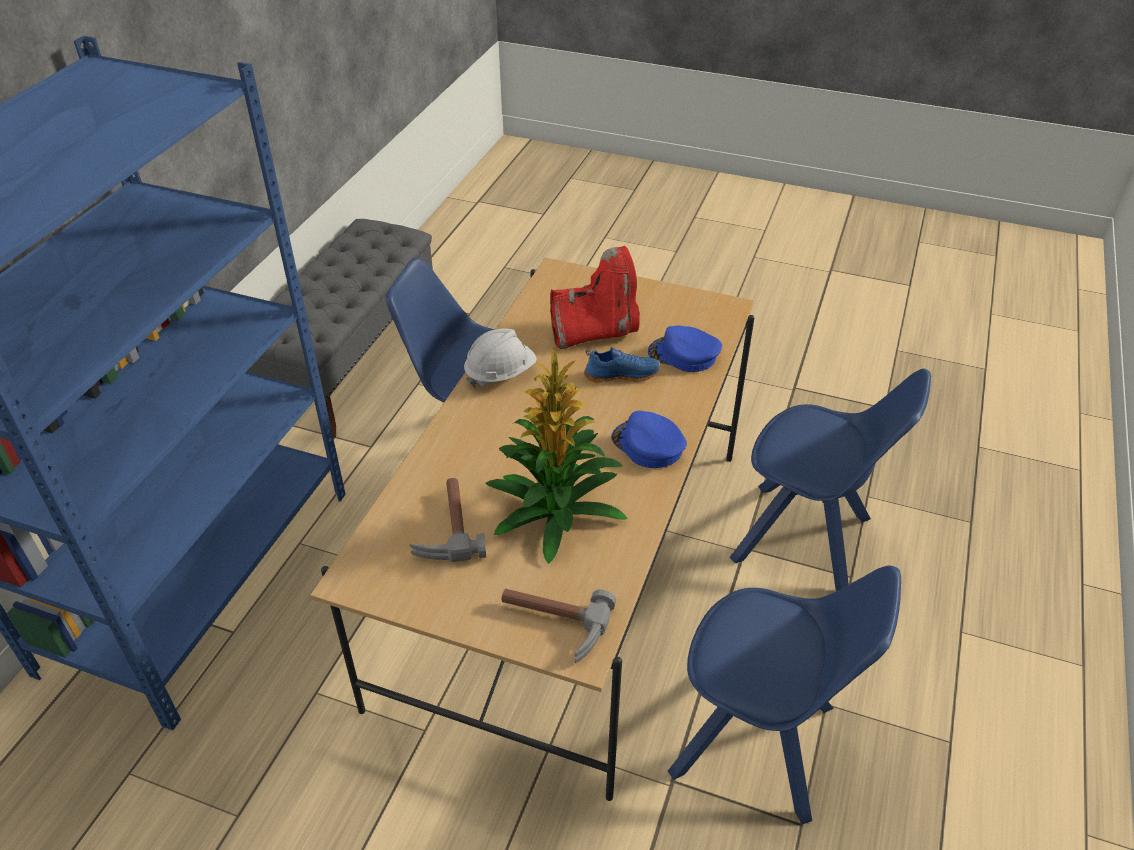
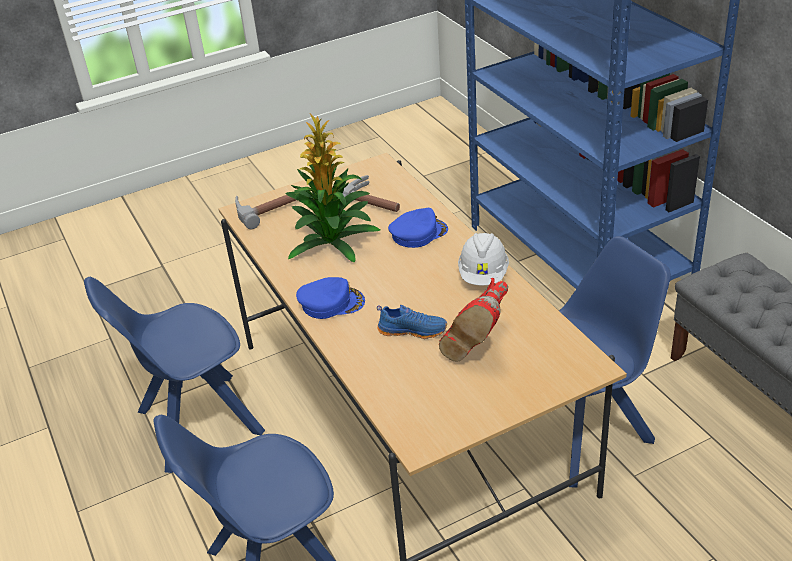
camera: 135 degrees right, 5 degrees down
blue shoe [584,347,660,382] -> blue shoe turned 120 degrees counterclockwise [377,305,447,339]
blue cap [648,326,722,372] -> blue cap moved to [388,208,448,248]

